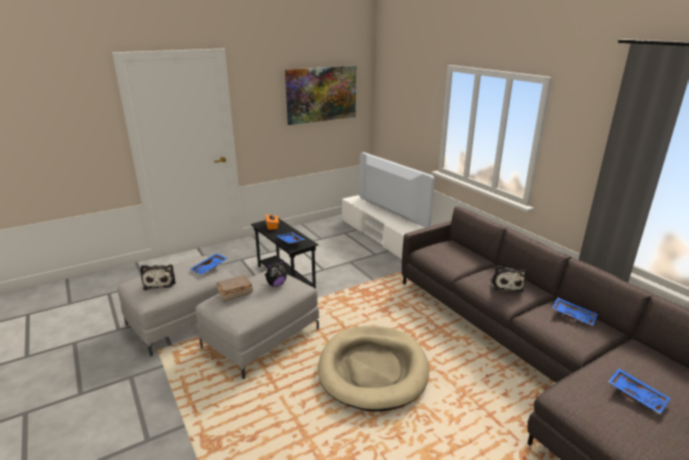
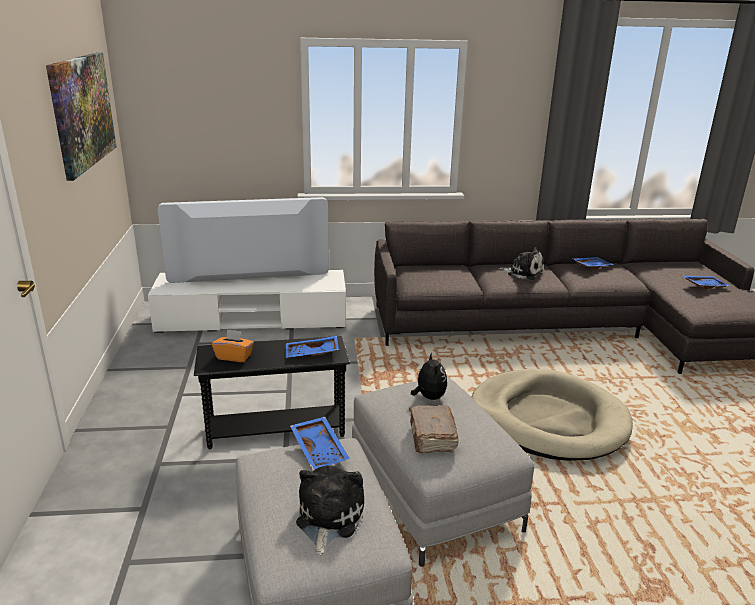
camera: 65 degrees left, 0 degrees up
plush toy [140,265,176,291] -> plush toy turned 90 degrees counterclockwise [296,465,364,555]

